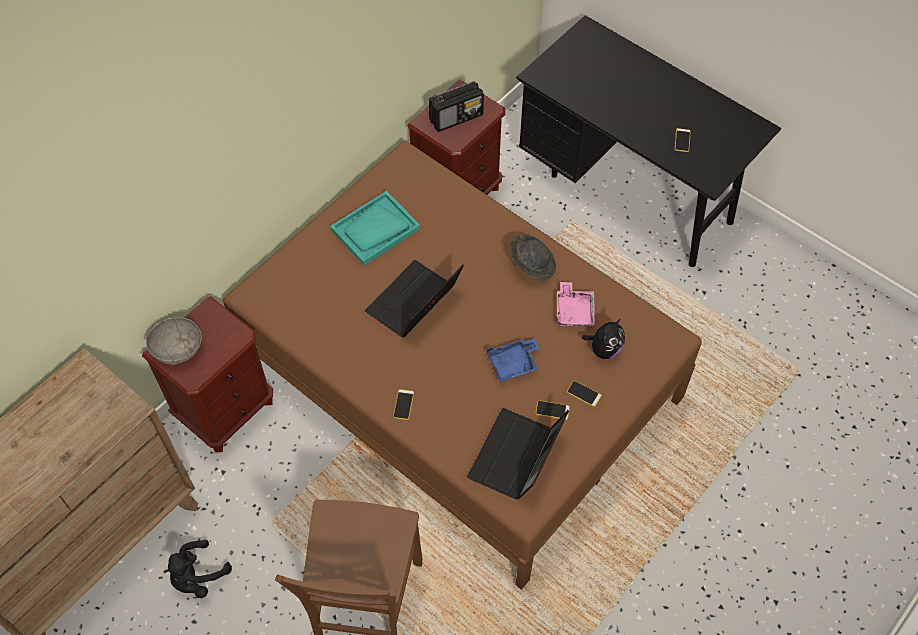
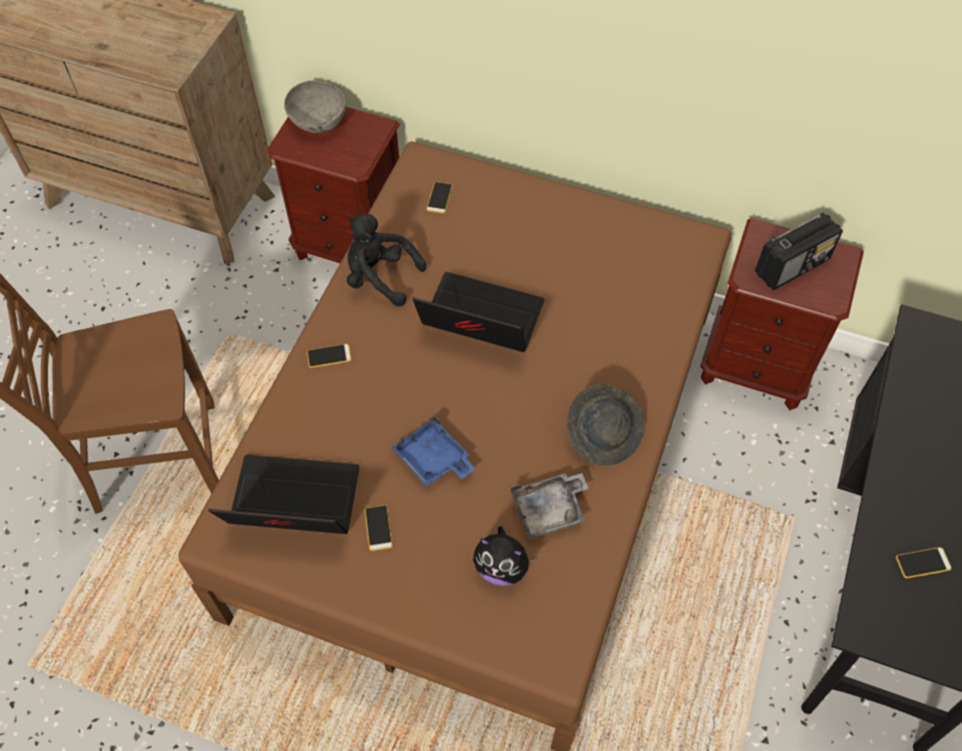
camera: 70 degrees right, 0 degrees up
black plush toy [164,540,232,598] -> black plush toy moved to [347,214,426,307]
turquoise tray [330,191,420,265] -> none
radio [429,81,484,132] -> radio turned 75 degrees counterclockwise [755,213,843,290]
pink tray [557,282,595,327] -> grey tray [511,473,589,539]
phone [567,381,602,407] -> phone moved to [426,182,453,214]

